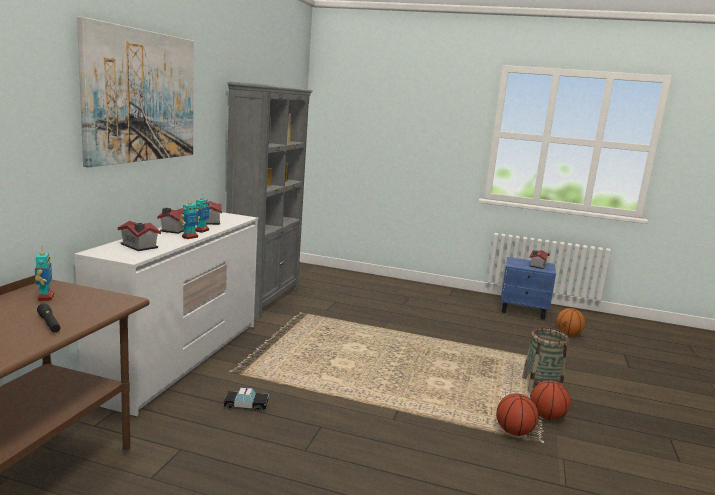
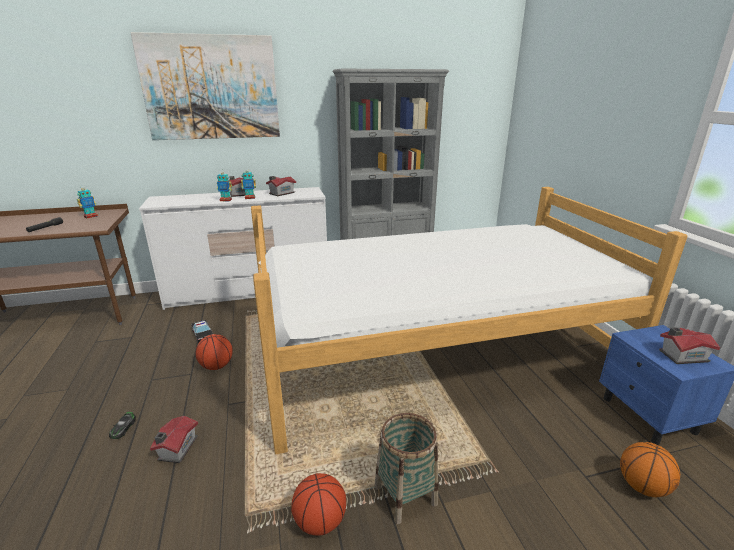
camera: 60 degrees right, 10 degrees up
toy house [118,221,161,251] -> toy house moved to [150,416,198,463]
basketball [496,393,538,436] -> basketball moved to [195,334,233,370]
none -> toy car [109,412,136,439]
none -> bed [251,187,688,454]

